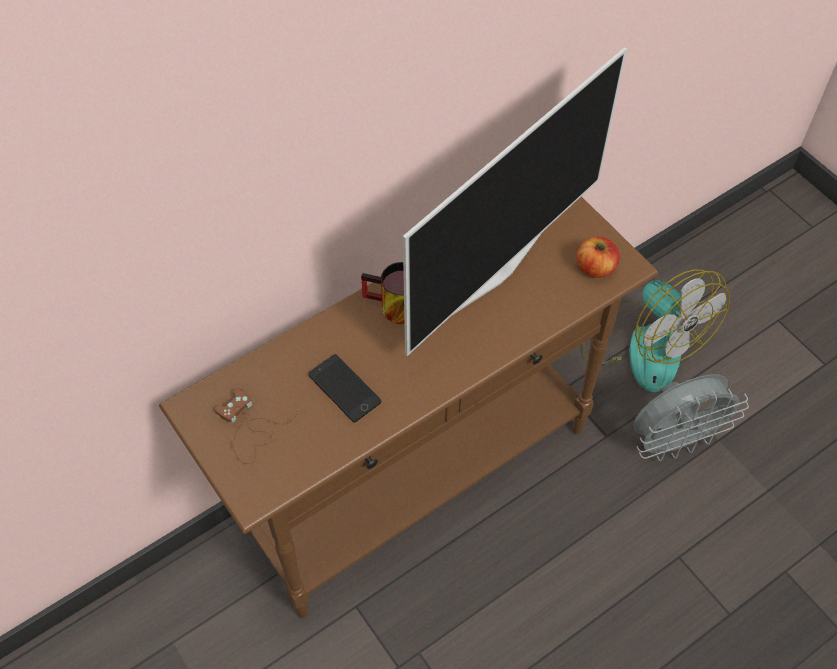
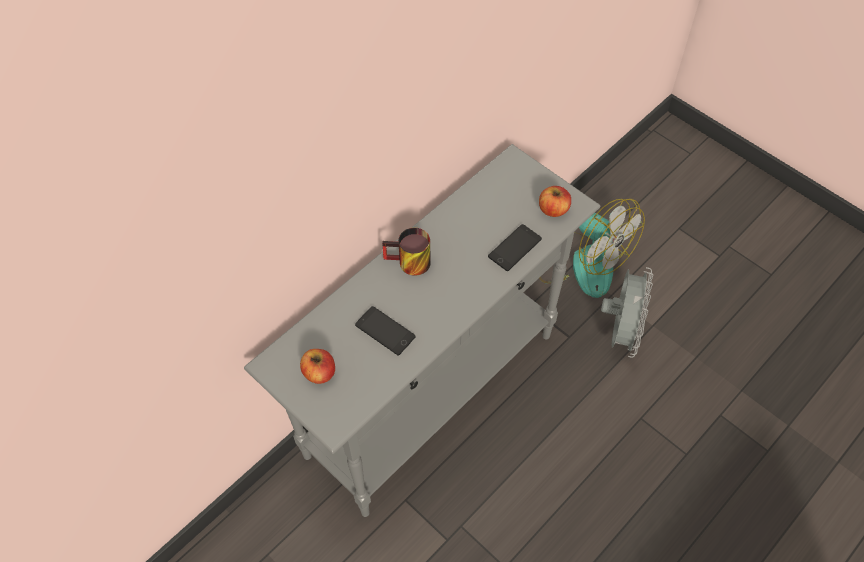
camera: 10 degrees left, 0 degrees up
brown console table [159,196,658,618] -> grey console table [244,144,600,517]
brown game controller [214,388,298,464] -> apple [300,349,335,384]
television [403,47,627,356] -> none
grey fan [633,375,749,462] -> grey fan turned 45 degrees counterclockwise [601,267,653,358]
none -> phone [488,224,542,271]

